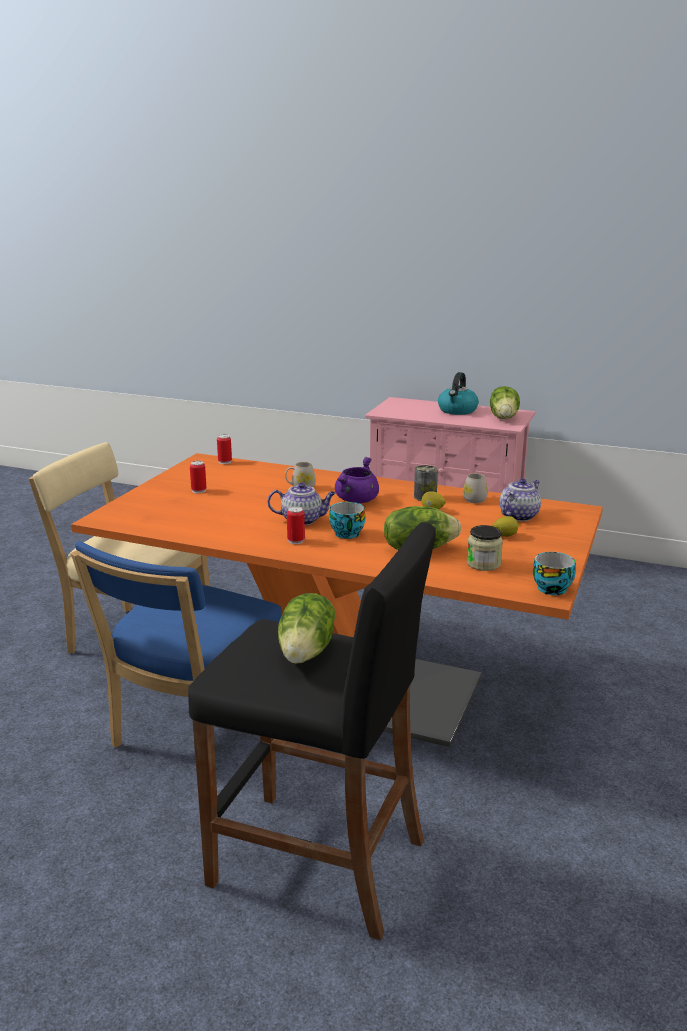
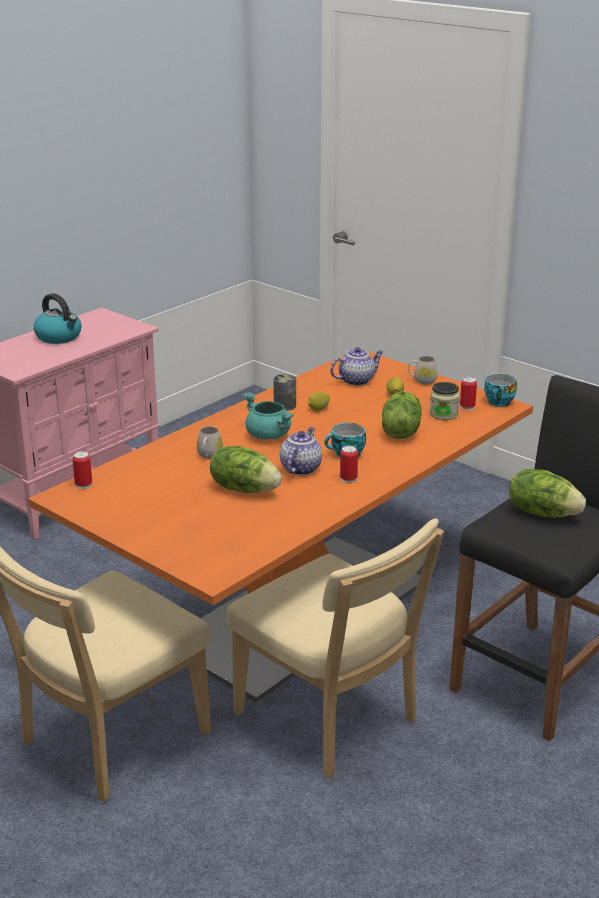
camera: 70 degrees left, 5 degrees up
blue chair [71,541,282,748] -> beige chair [226,518,444,778]
can [190,461,207,493] -> can moved to [460,377,477,410]
purple cooking pot [335,457,379,503] -> turquoise cooking pot [243,392,293,440]
white mug [463,473,488,503] -> white mug moved to [408,356,438,384]
lettuce [490,386,520,419] -> lettuce moved to [210,446,282,493]
teapot [500,479,541,521] -> teapot turned 90 degrees clockwise [330,347,383,386]

